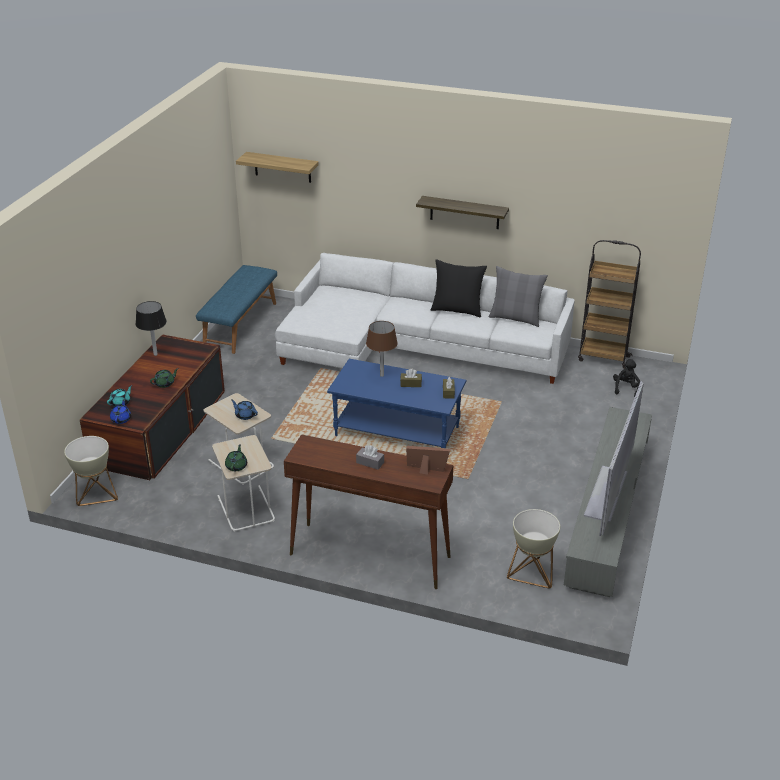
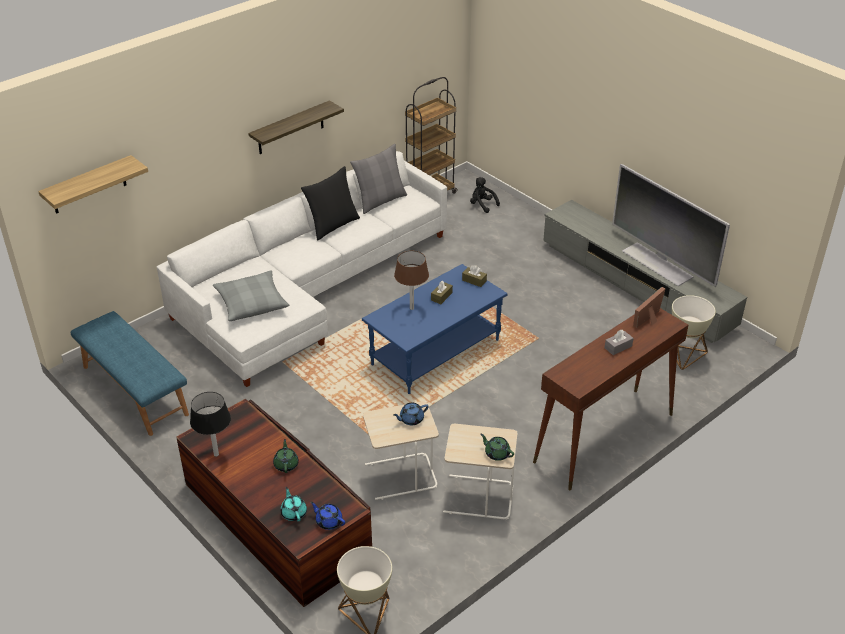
camera: 60 degrees left, 5 degrees up
none -> grey pillow [213,270,289,321]

